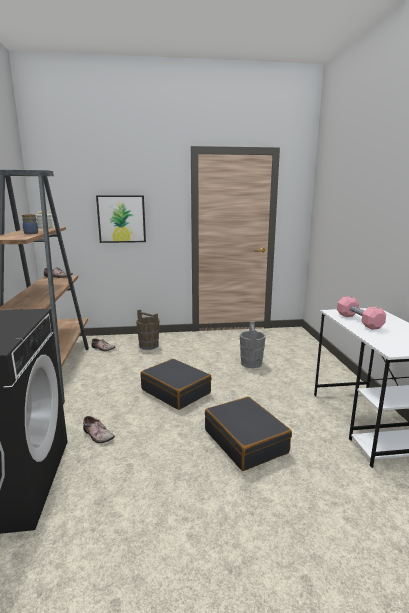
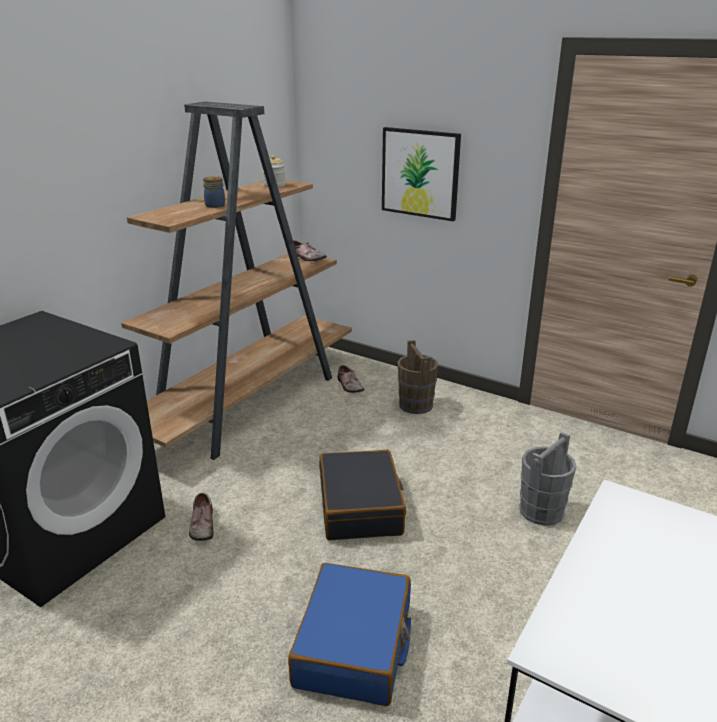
camera: 40 degrees right, 10 degrees up
black suitcase [205,396,292,471] -> blue suitcase [288,563,411,706]
pink dumbbell [337,296,386,330] -> none

